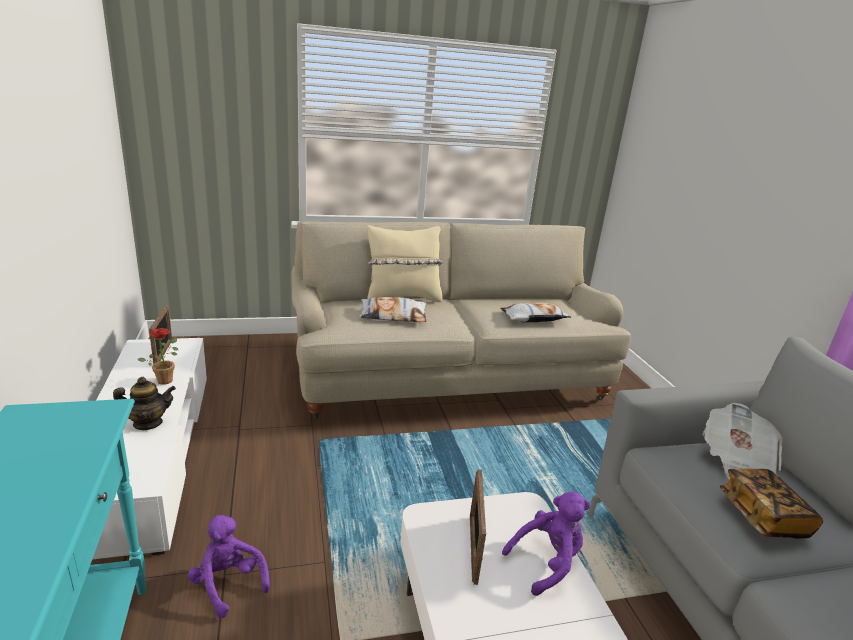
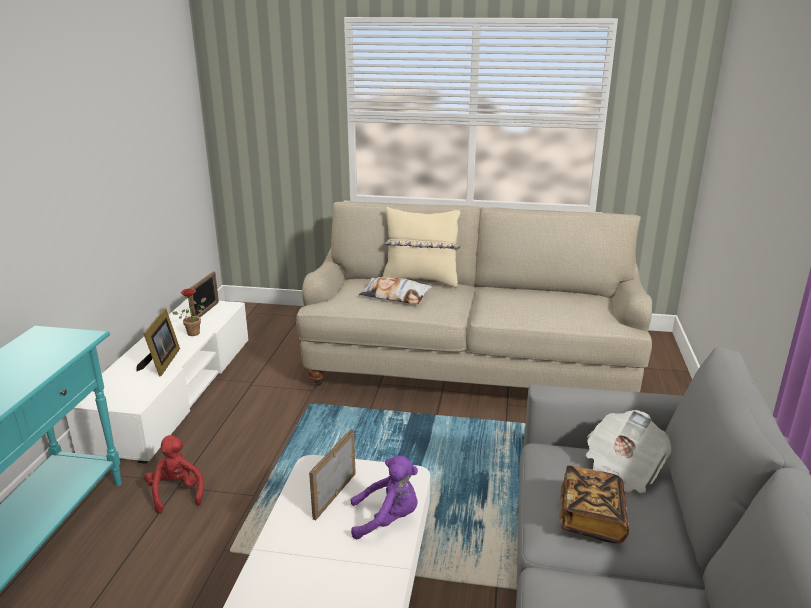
camera: 25 degrees right, 0 degrees up
teapot [113,377,176,430] -> picture frame [137,308,180,376]
purple plush toy [188,515,270,618] -> red plush toy [144,435,204,513]
pillow [500,303,571,322] -> none

